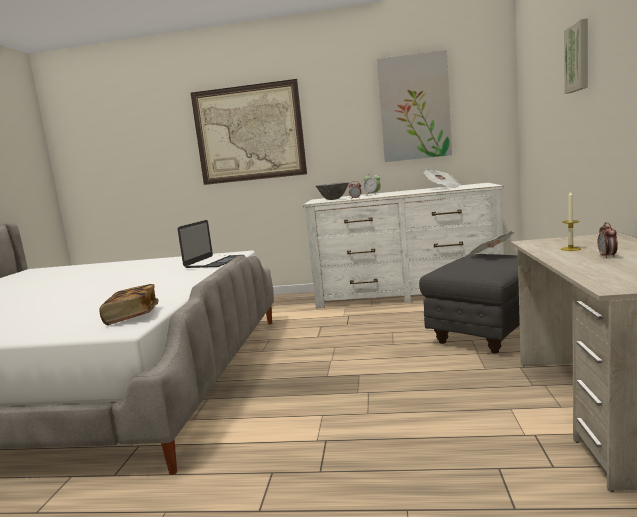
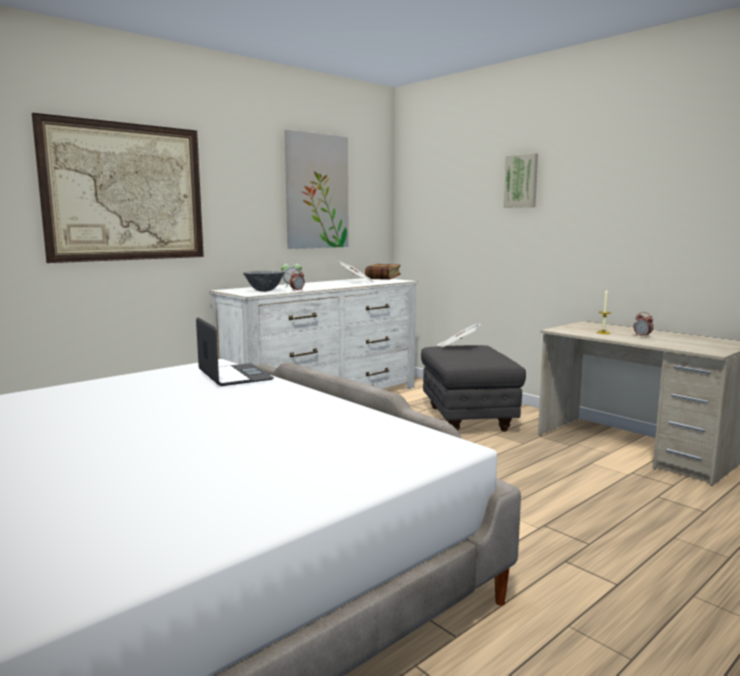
camera: 50 degrees left, 0 degrees up
book [99,284,159,325] -> book moved to [365,264,401,280]

